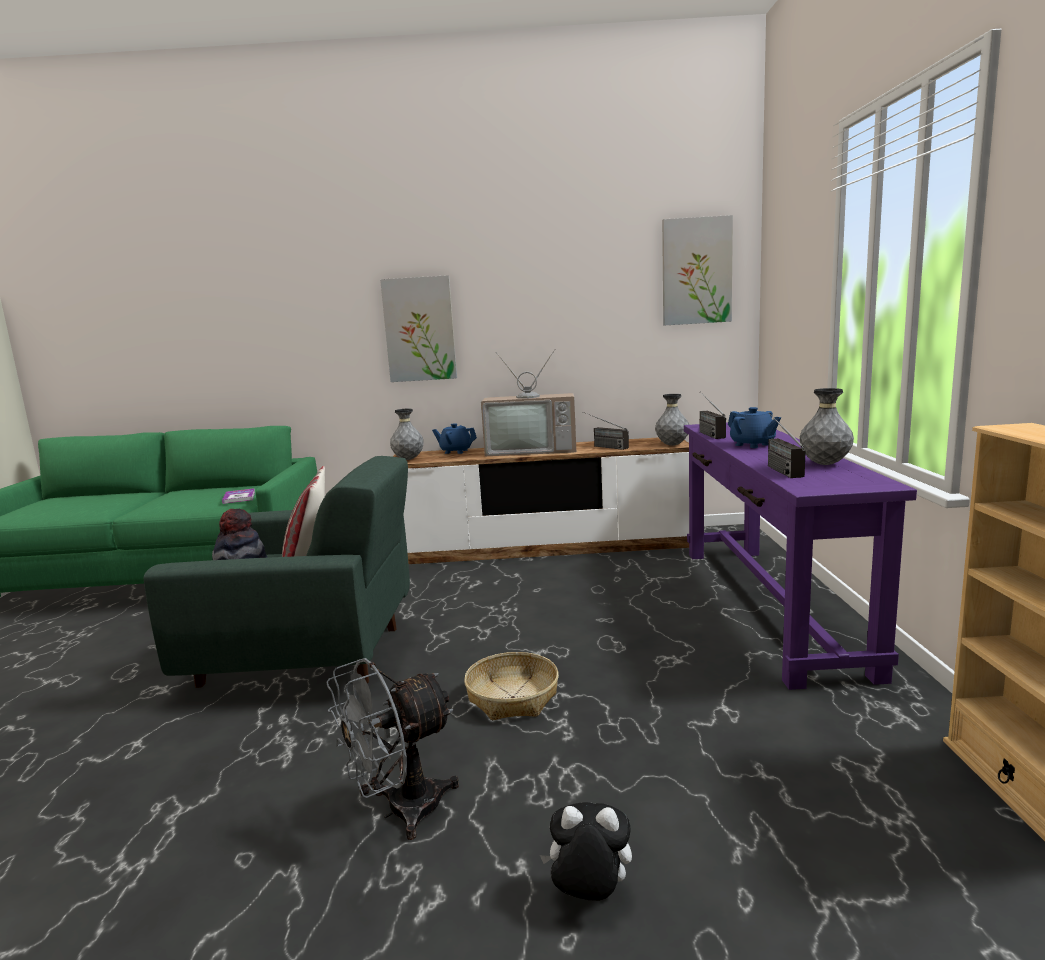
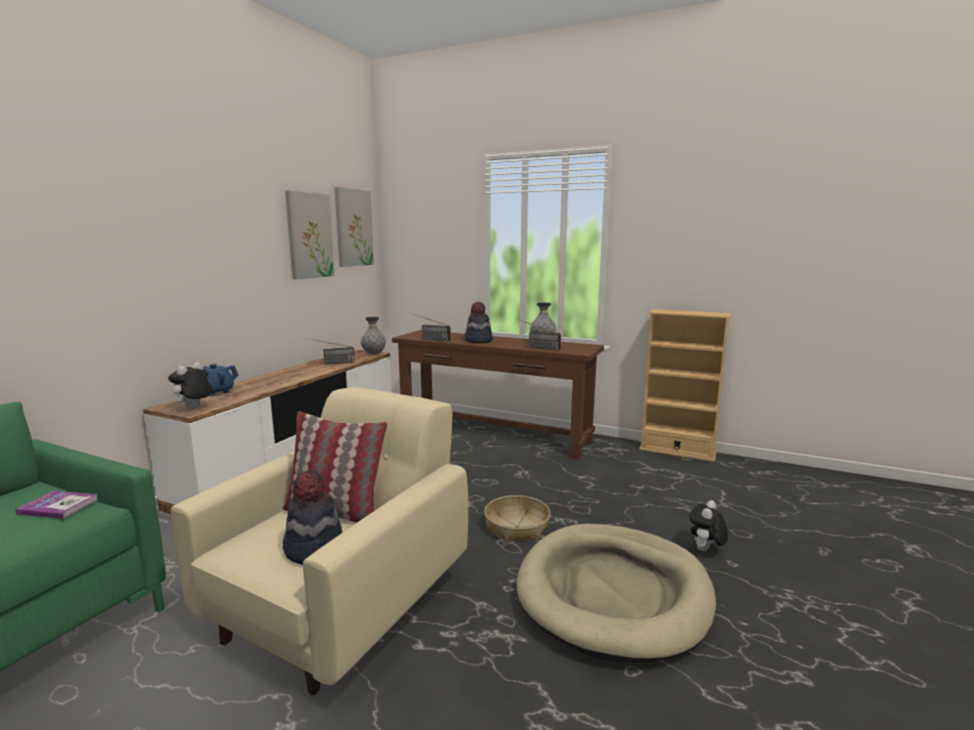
camera: 65 degrees left, 0 degrees up
green armchair [144,456,410,688] -> beige armchair [171,387,468,696]
grey fan [326,658,459,840] -> beige dog bed [517,524,716,663]
picture [380,275,457,382] -> picture moved to [285,190,335,279]
grey vase [390,409,423,460] -> plush toy [168,362,212,409]
television [481,349,576,456] -> none
purple console table [684,423,917,690] -> brown console table [392,330,604,460]
blue teapot [728,407,781,448] -> hat [465,302,493,343]

